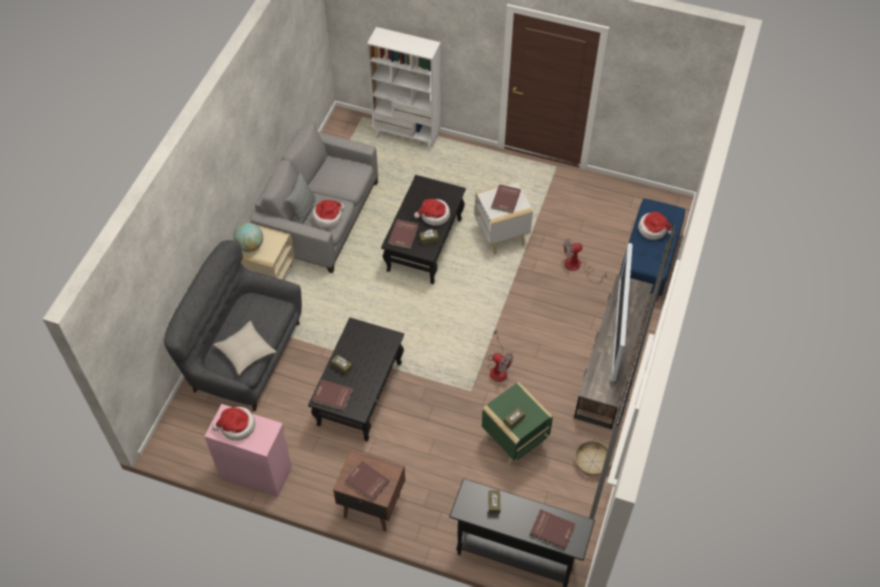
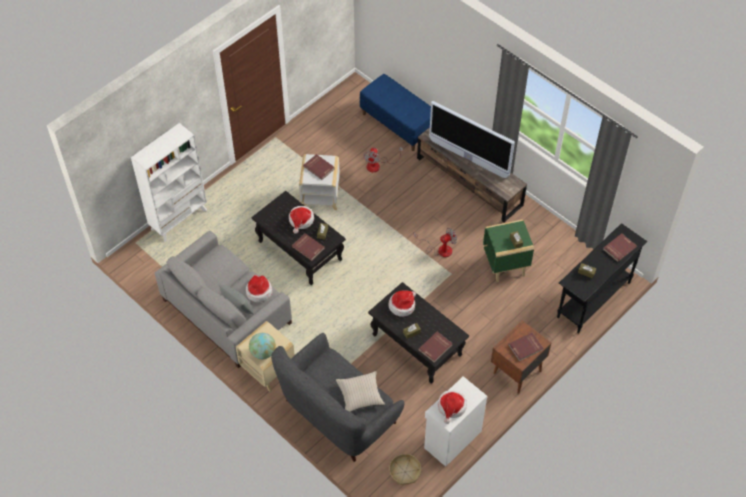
camera: 65 degrees left, 0 degrees up
pink cabinet [204,404,292,497] -> white cabinet [424,376,487,467]
basket [575,441,612,476] -> basket moved to [389,454,421,485]
hat [638,212,675,240] -> hat moved to [389,290,416,317]

